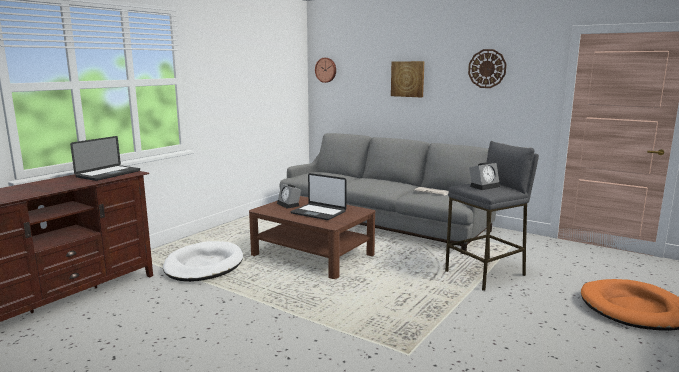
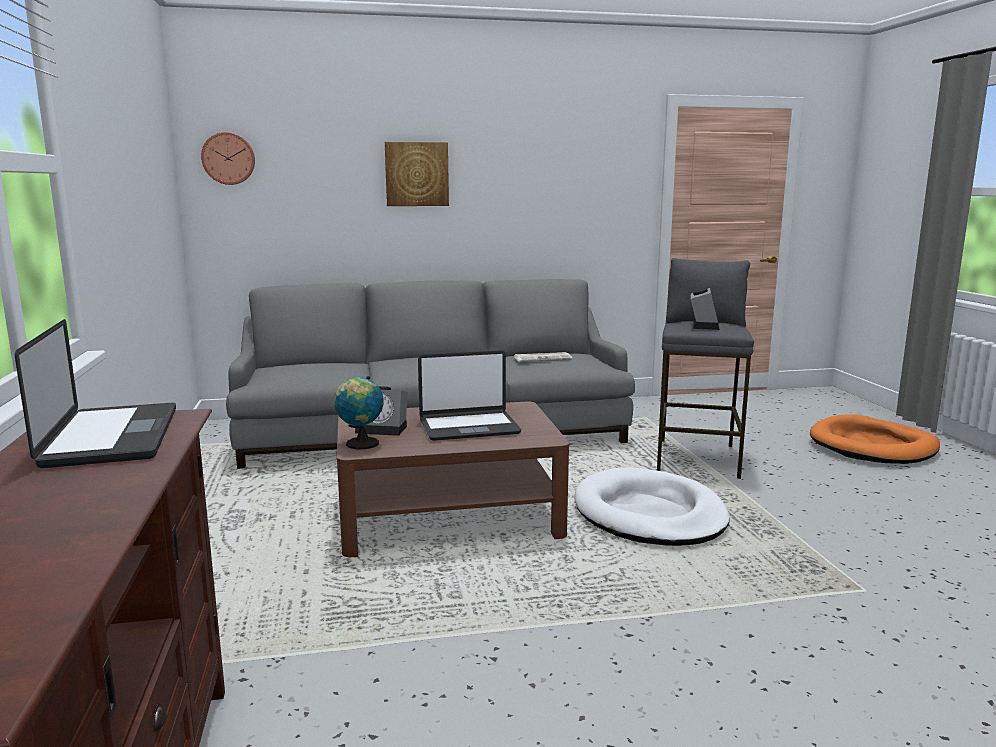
camera: 45 degrees left, 0 degrees up
white dog bed [163,241,243,282] -> white dog bed moved to [574,467,730,546]
wall clock [468,49,507,88] -> none
none -> globe [334,376,384,449]

